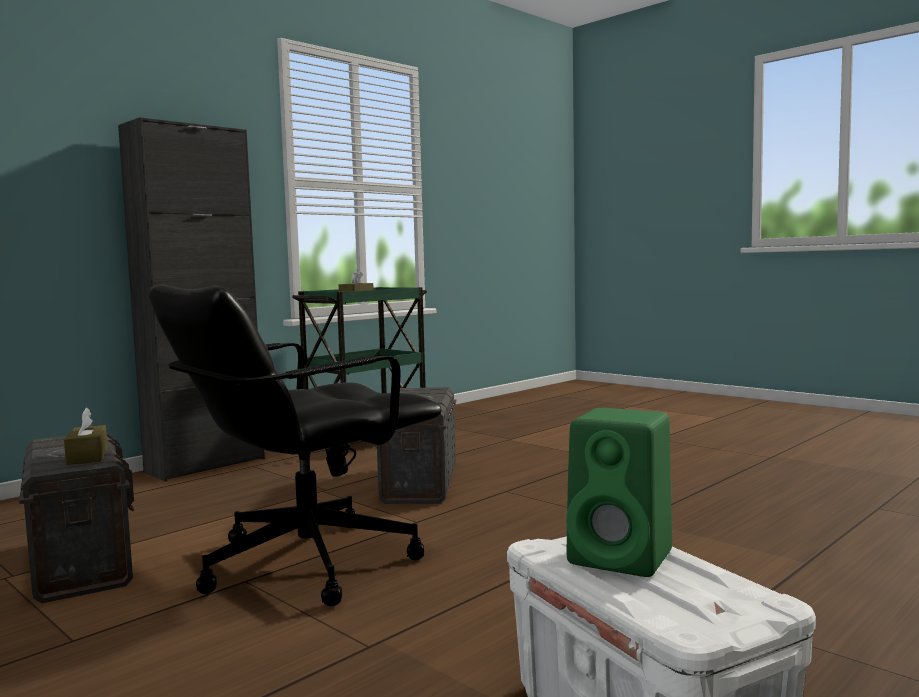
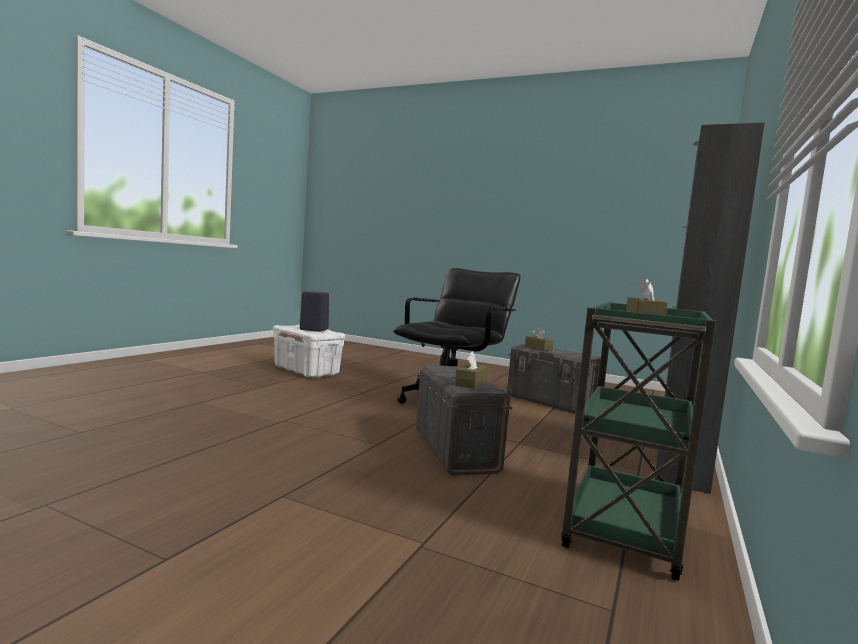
camera: 160 degrees right, 0 degrees up
green speaker [566,408,672,577] -> black speaker [300,291,329,332]
none -> brown tissue box [455,351,488,389]

